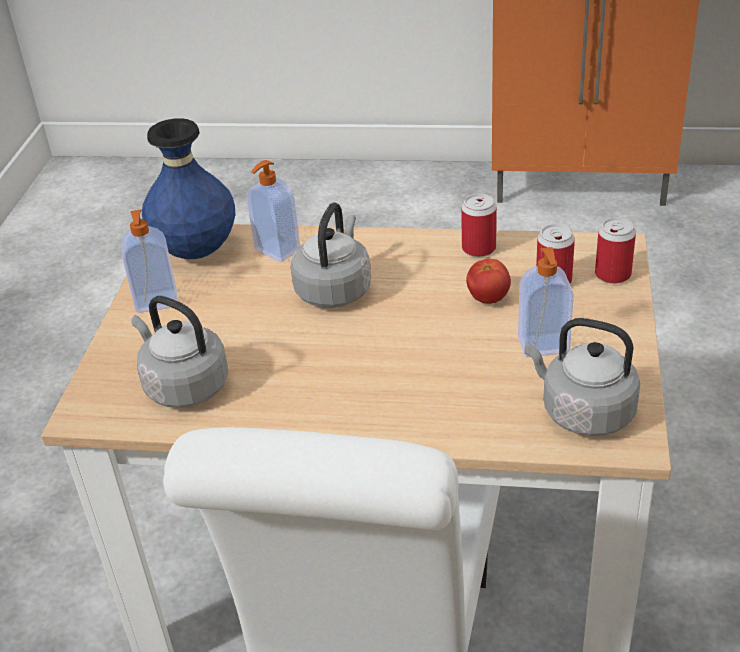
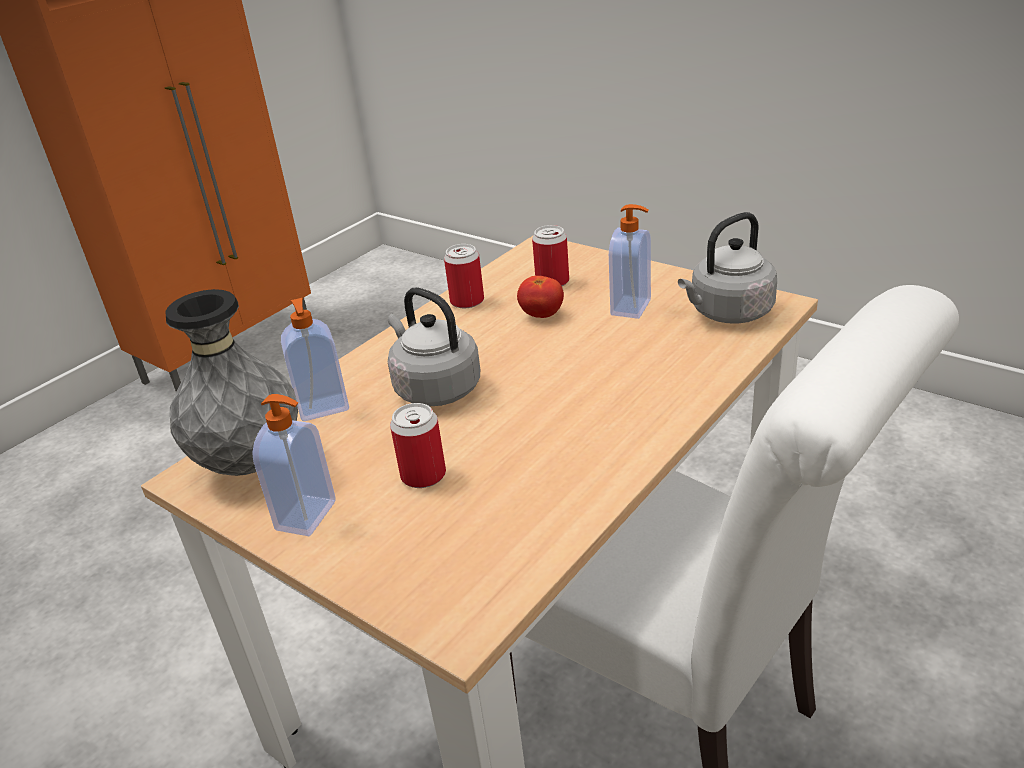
camera: 60 degrees left, 5 degrees down
grey kettle [132,296,228,408] -> none
blue vase [142,118,235,259] -> grey vase [165,289,298,476]
can [595,217,636,284] -> can moved to [390,403,446,488]

